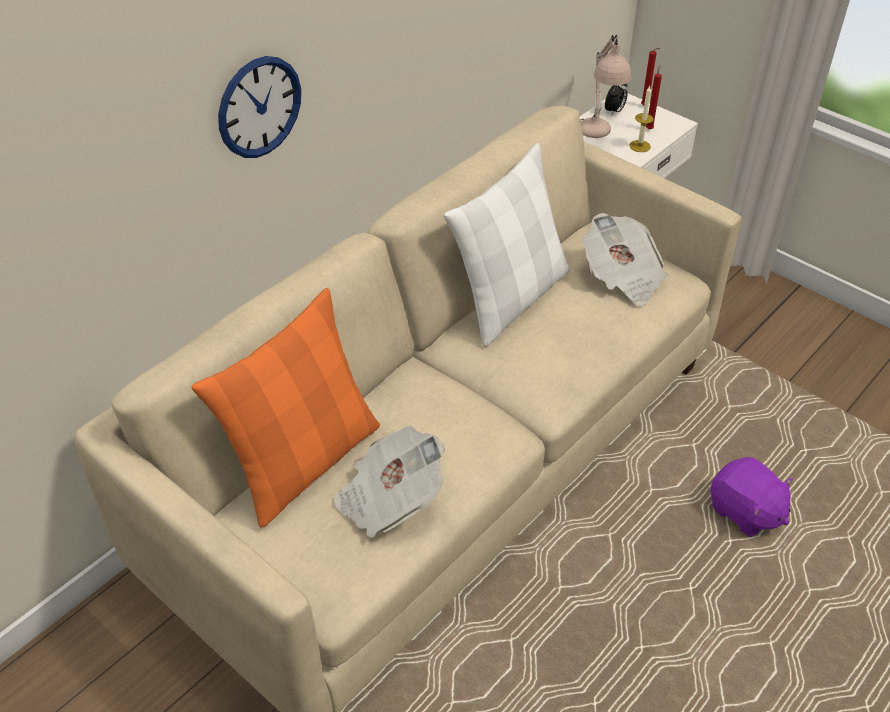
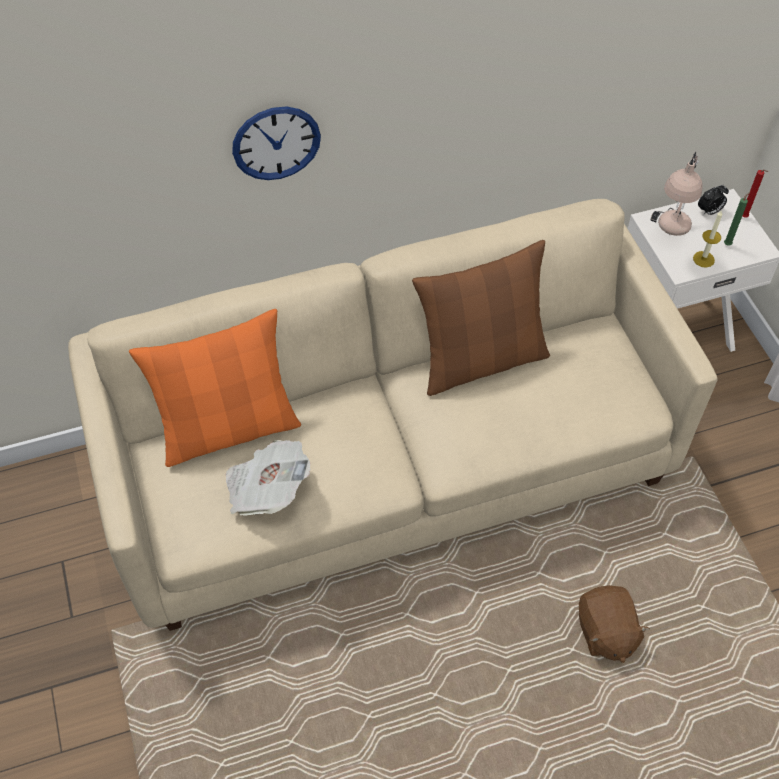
camera: 30 degrees right, 10 degrees up
white pillow [443,143,570,347] -> brown pillow [412,240,550,396]
newspaper [582,213,668,306] -> none
red candle [646,66,662,130] -> green candle [724,192,750,245]
purple plush toy [711,457,793,537] -> brown plush toy [579,585,650,663]

